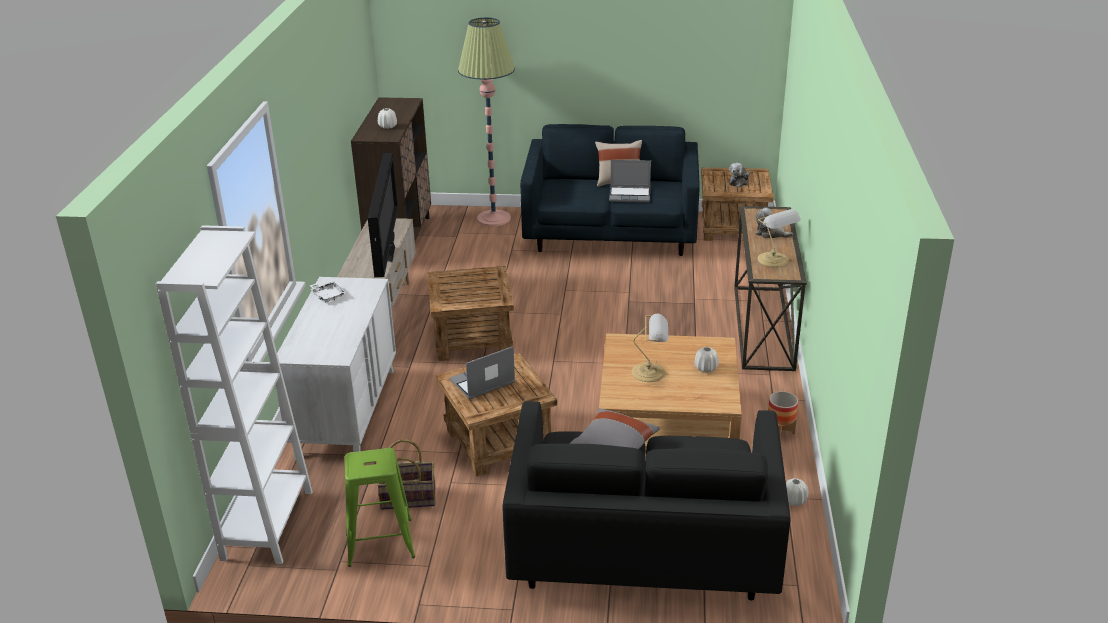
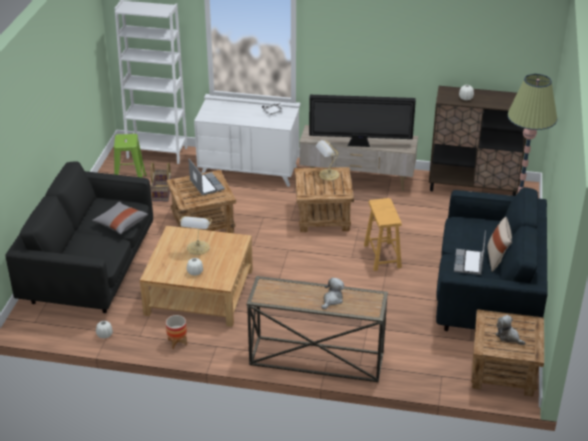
camera: 95 degrees right, 5 degrees up
table lamp [758,209,801,267] -> table lamp moved to [316,140,339,181]
none -> brown stool [364,198,402,271]

